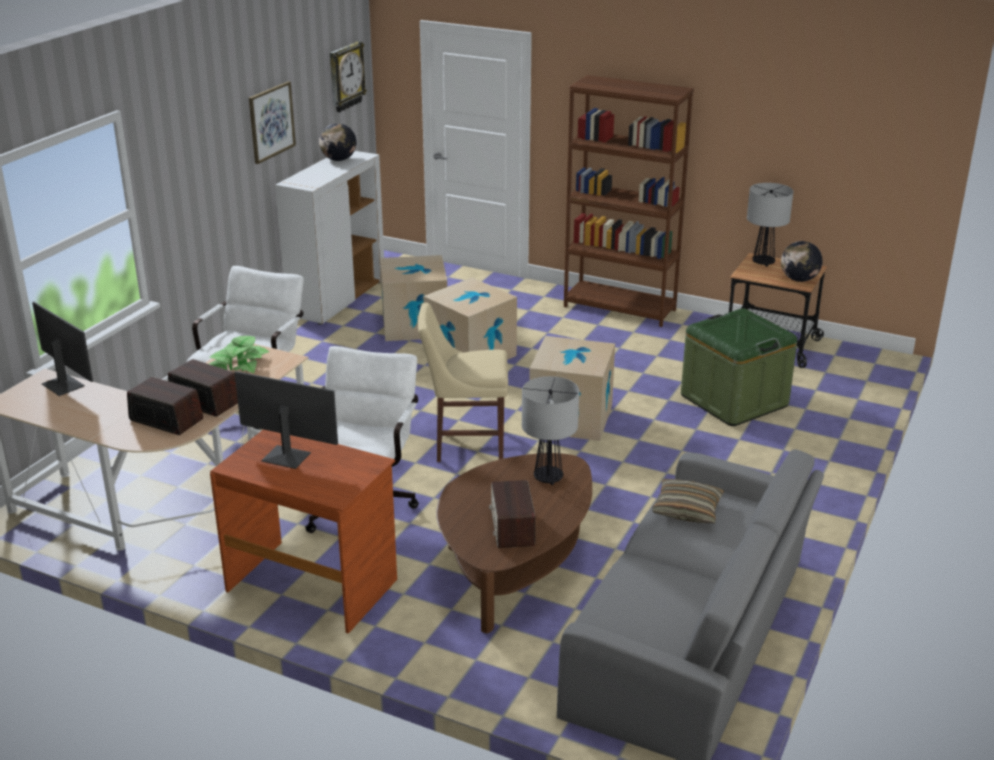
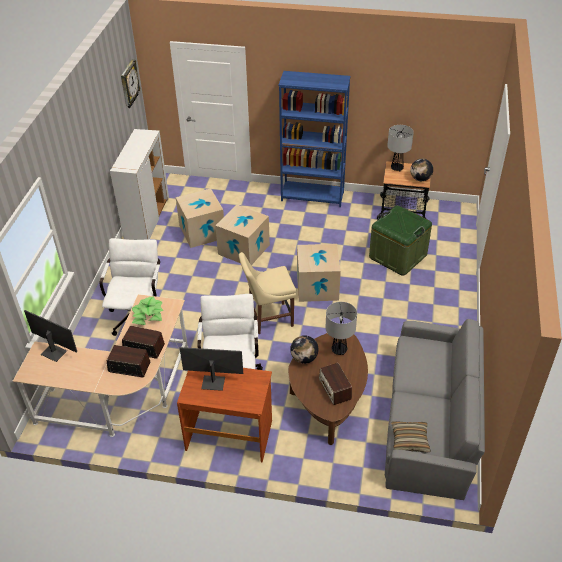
camera: 15 degrees left, 15 degrees up
picture [249,81,296,164] -> none
globe [319,123,357,161] -> globe moved to [290,335,319,364]
brown bookcase [564,75,694,327] -> blue bookcase [279,71,351,207]
pillow [652,479,724,523] -> pillow moved to [391,421,431,452]

